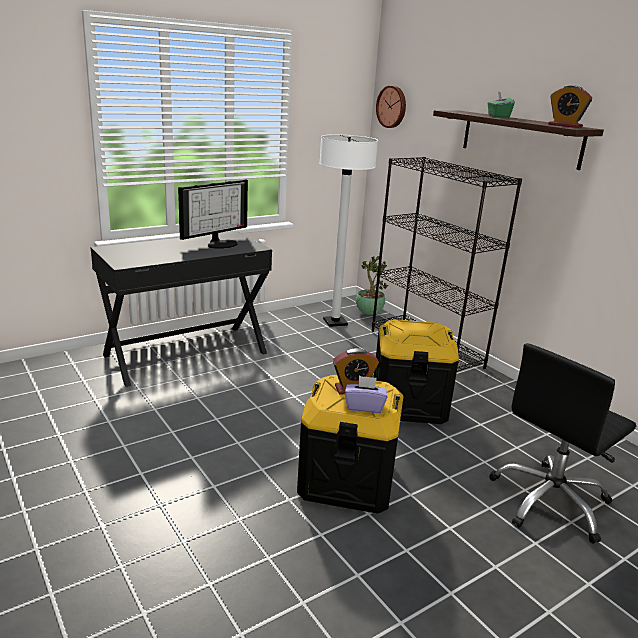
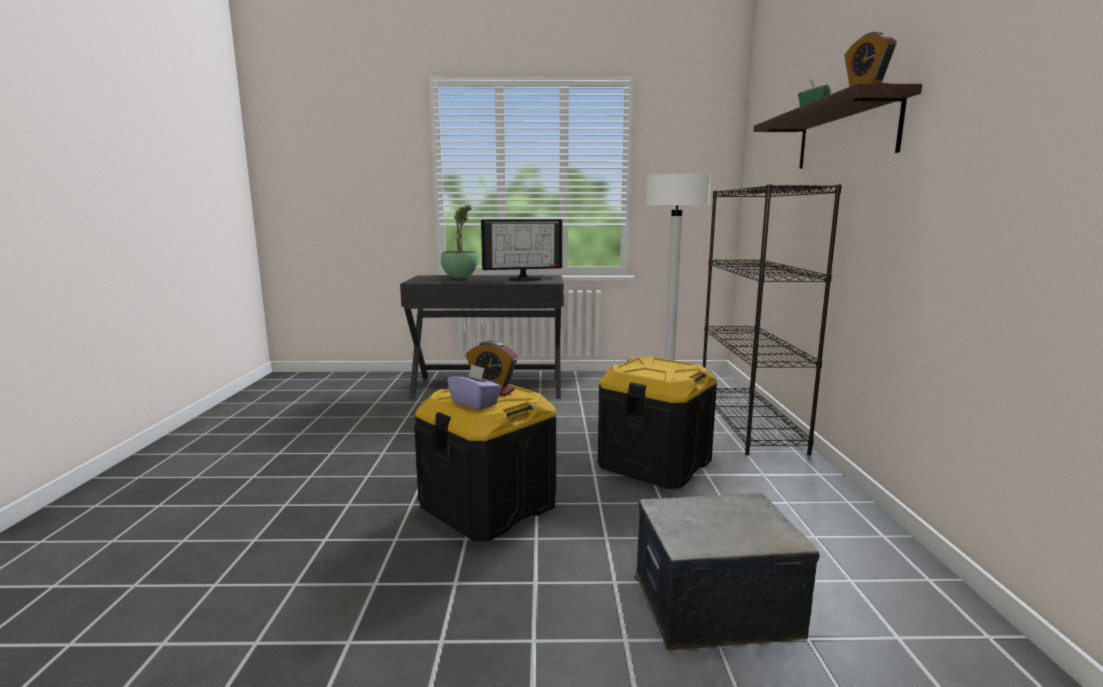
camera: 35 degrees right, 10 degrees down
potted plant [356,256,388,315] -> potted plant moved to [441,205,477,279]
wall clock [376,86,406,128] -> none
black office chair [489,343,636,544] -> storage box [634,493,820,650]

